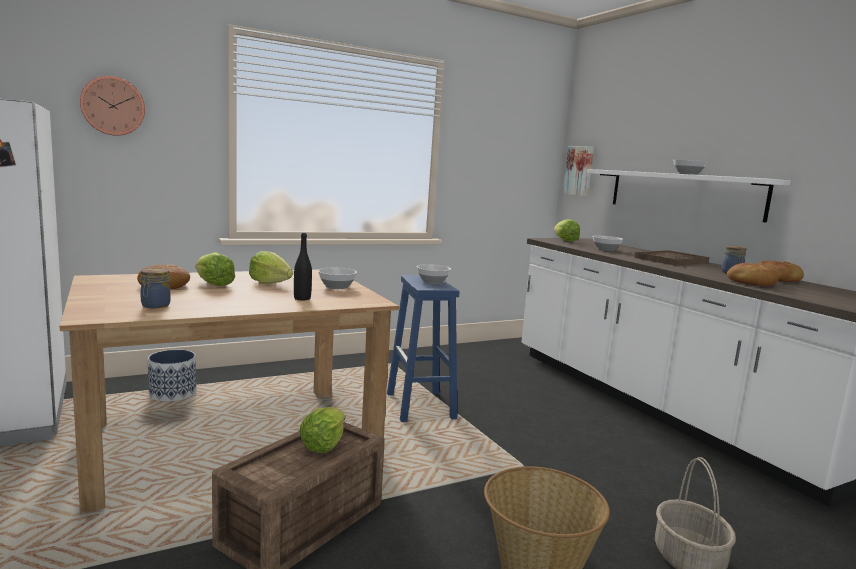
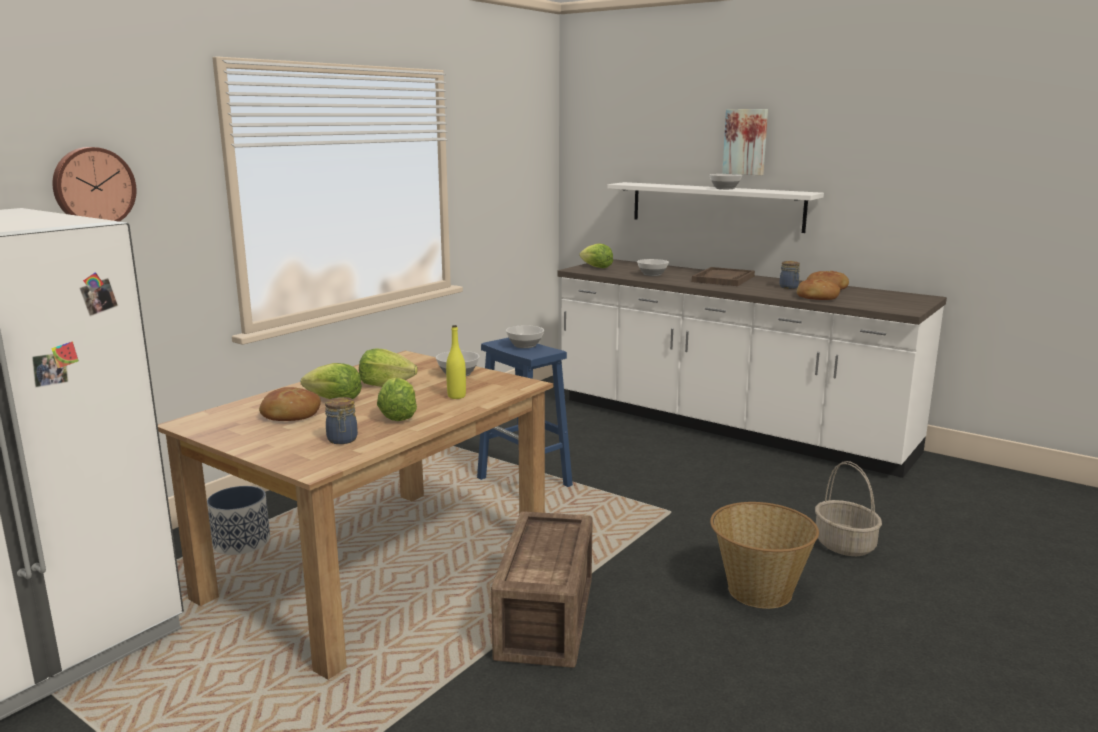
camera: 25 degrees left, 5 degrees up
black bottle [294,233,312,300] -> yellow bottle [446,325,466,399]
lettuce [299,407,345,453] -> lettuce moved to [377,377,417,421]
picture [563,146,594,196] -> picture moved to [722,109,768,175]

